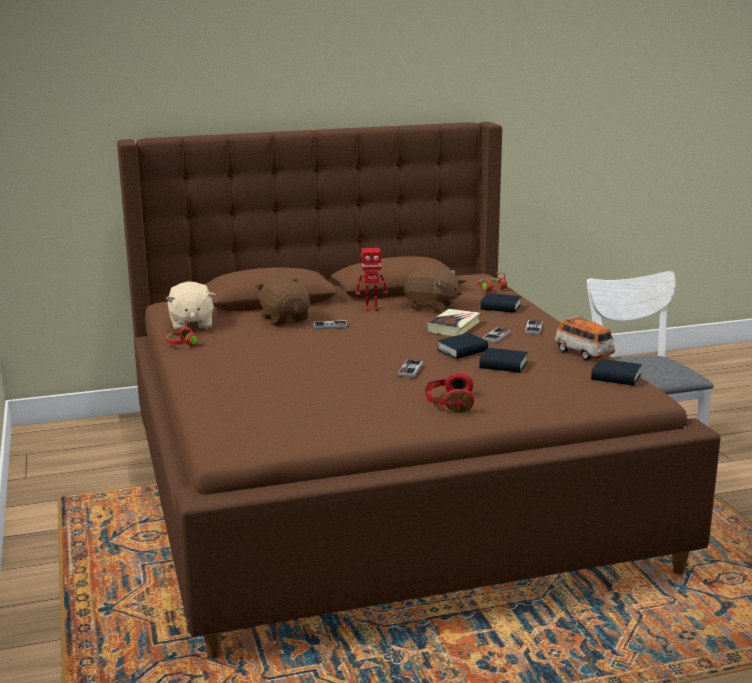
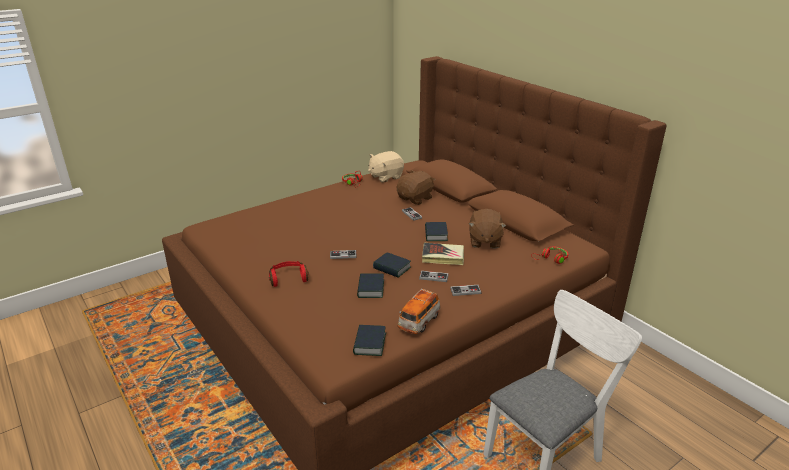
camera: 70 degrees right, 10 degrees up
toy robot [356,248,388,311] -> none
book [480,293,521,313] -> book moved to [425,222,448,241]

